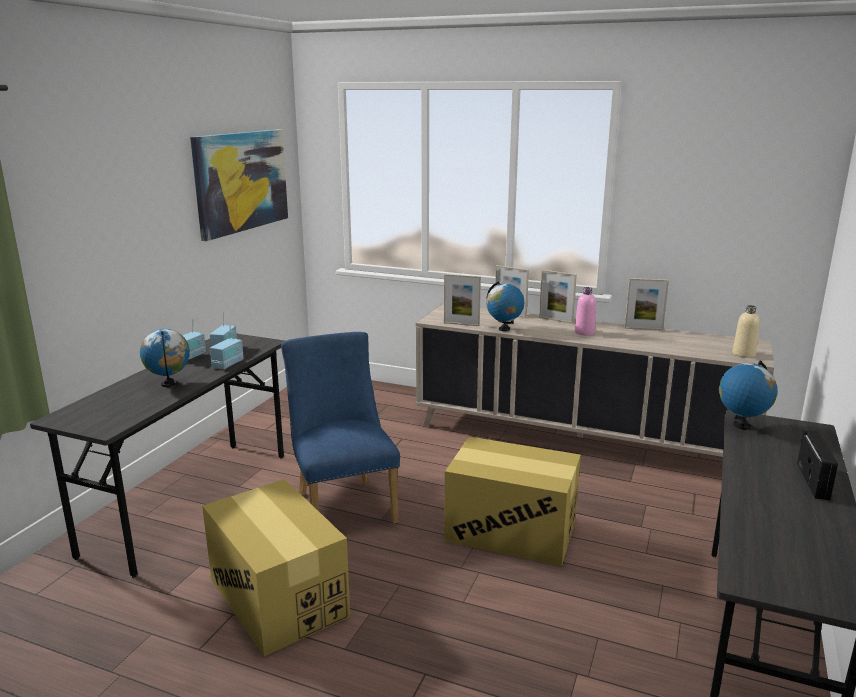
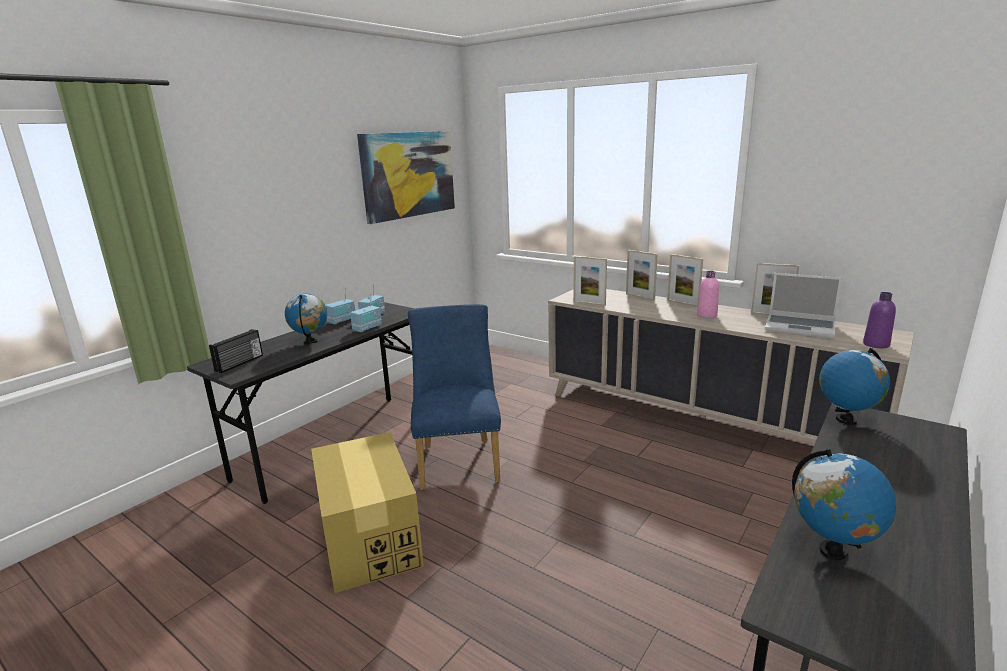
camera: 15 degrees right, 0 degrees up
cardboard box [444,437,581,566] -> none
globe [486,281,524,331] -> globe moved to [792,448,896,560]
beige bottle [733,305,760,358] -> purple bottle [863,292,896,348]
radio [797,430,838,500] -> radio moved to [209,329,263,373]
none -> laptop [765,273,842,339]

